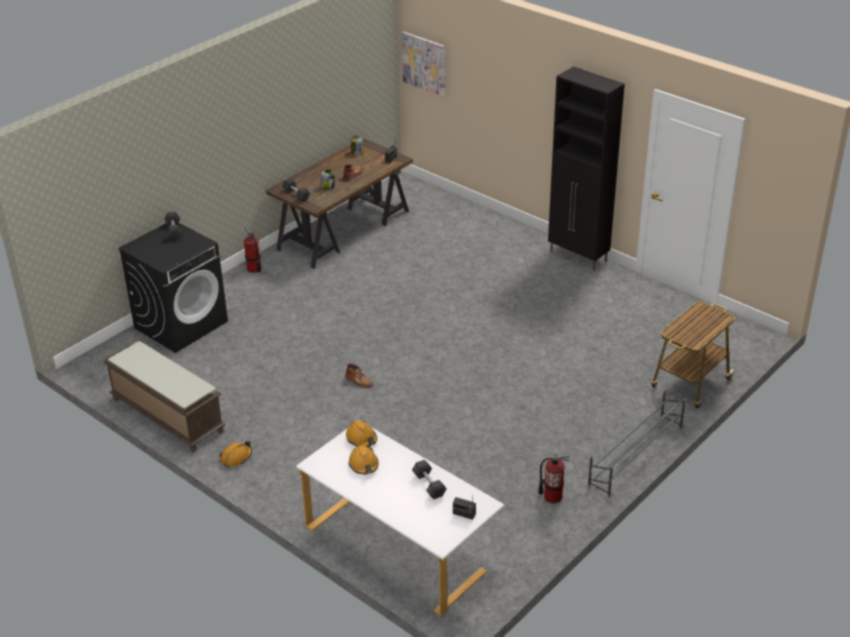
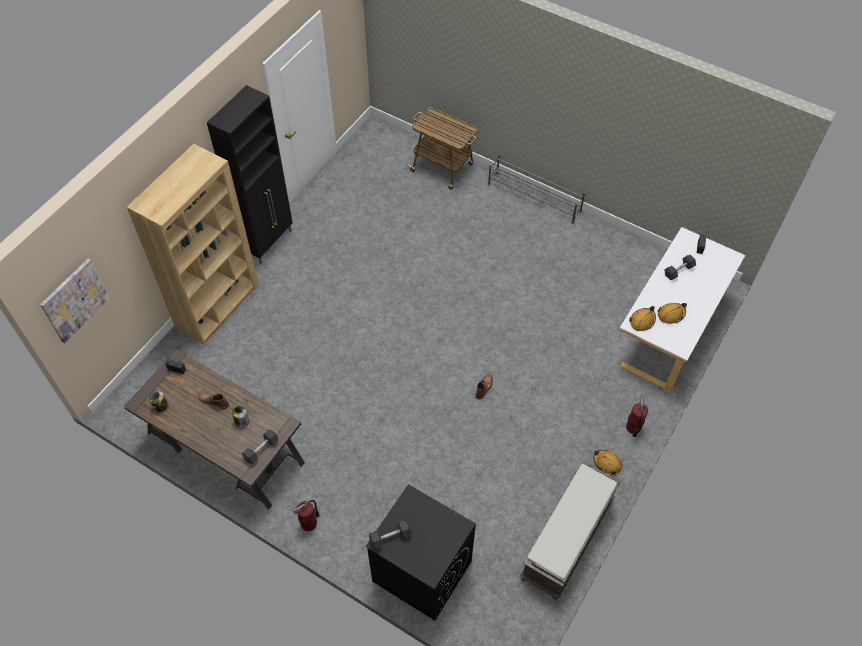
camera: 100 degrees left, 20 degrees up
fire extinguisher [538,454,569,503] -> fire extinguisher moved to [626,394,648,437]
none -> brown bookcase [127,144,259,345]

